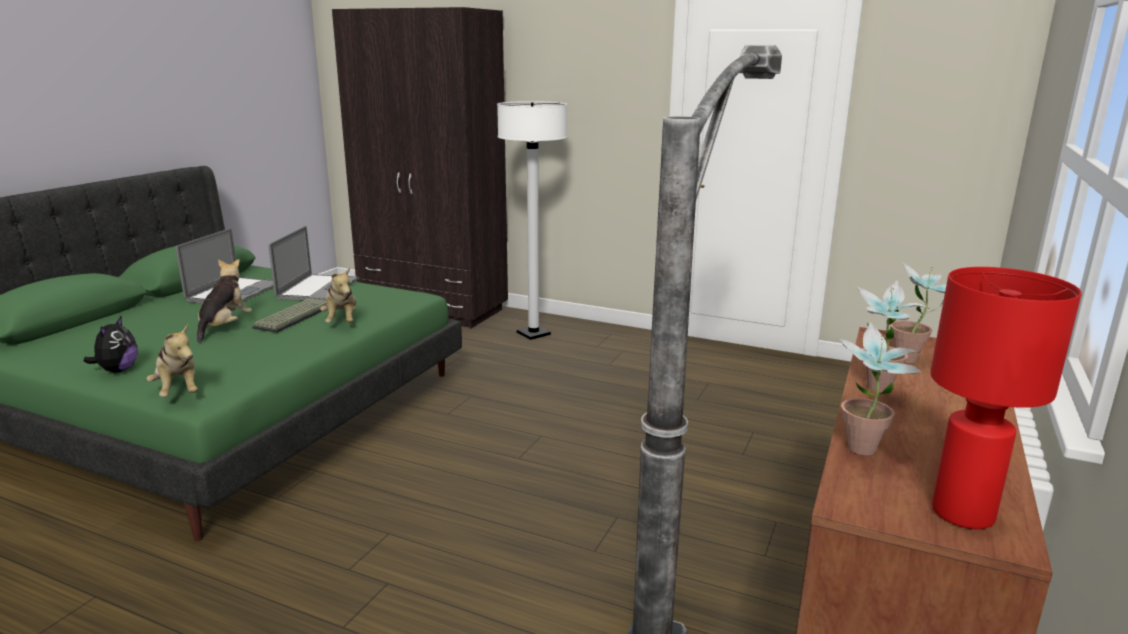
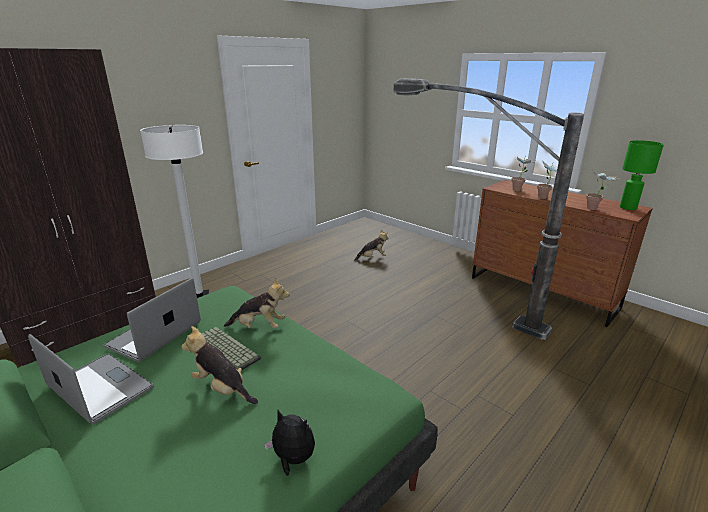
camera: 70 degrees left, 5 degrees up
plush toy [146,324,198,397] -> plush toy moved to [354,230,389,261]
laptop [269,226,359,301] -> laptop turned 90 degrees counterclockwise [103,278,201,362]
red table lamp [930,267,1082,529] -> green table lamp [620,140,664,210]

